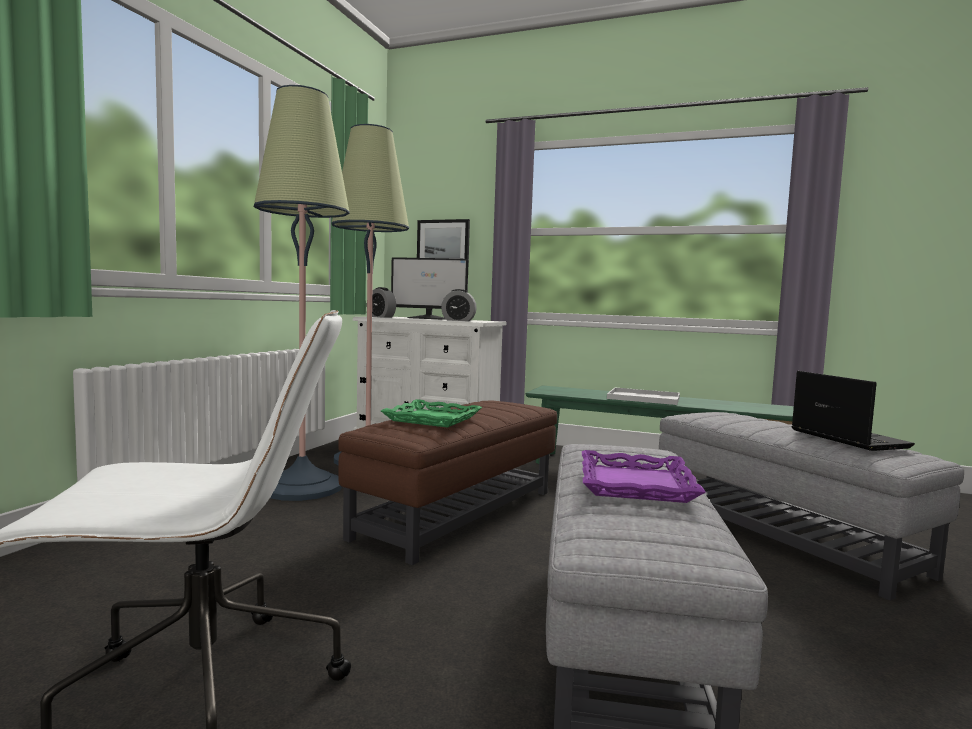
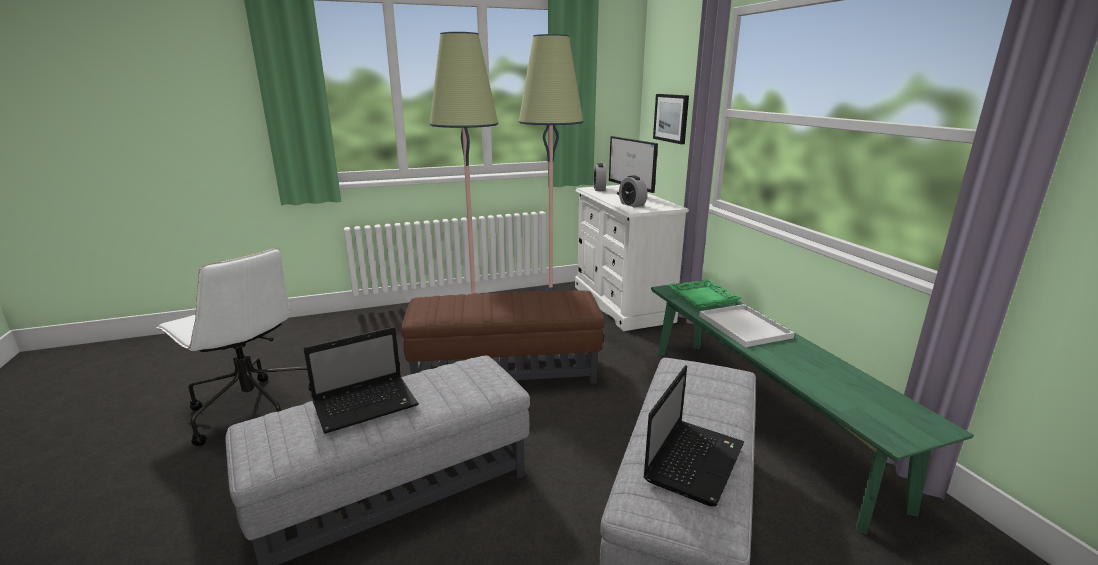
camera: 50 degrees right, 15 degrees up
green tray [381,399,482,428] -> green tray moved to [668,279,741,308]
purple tray [582,450,706,503] -> laptop [303,327,419,434]

